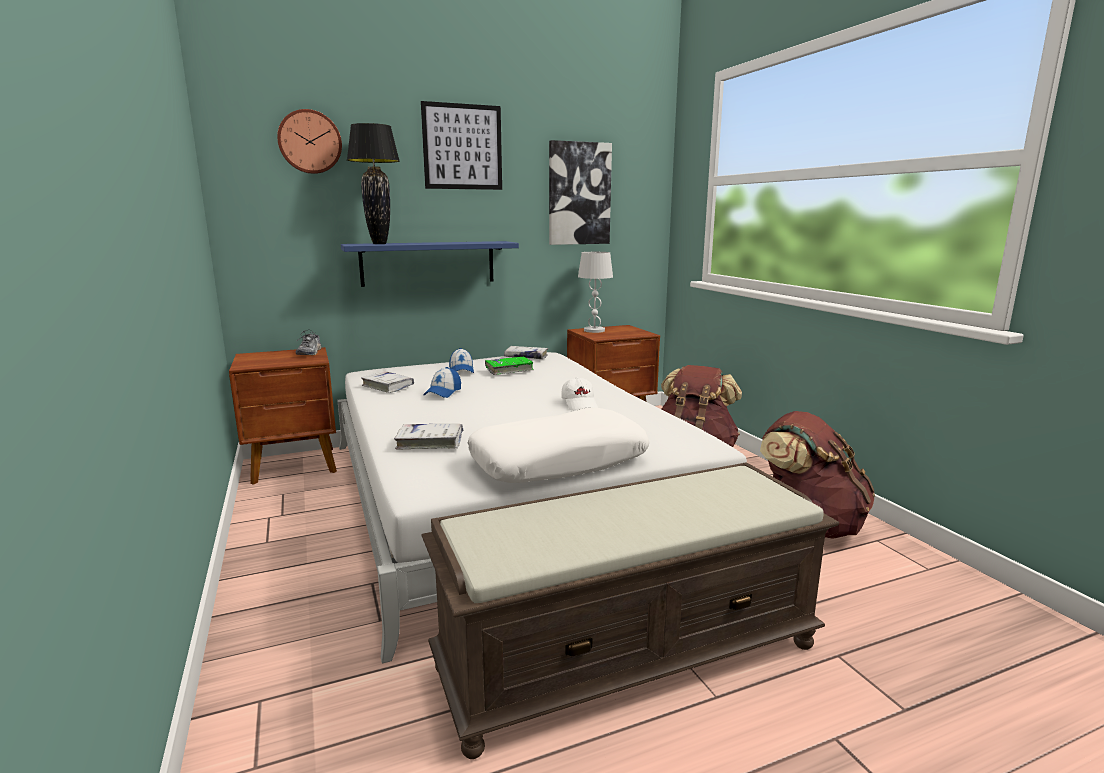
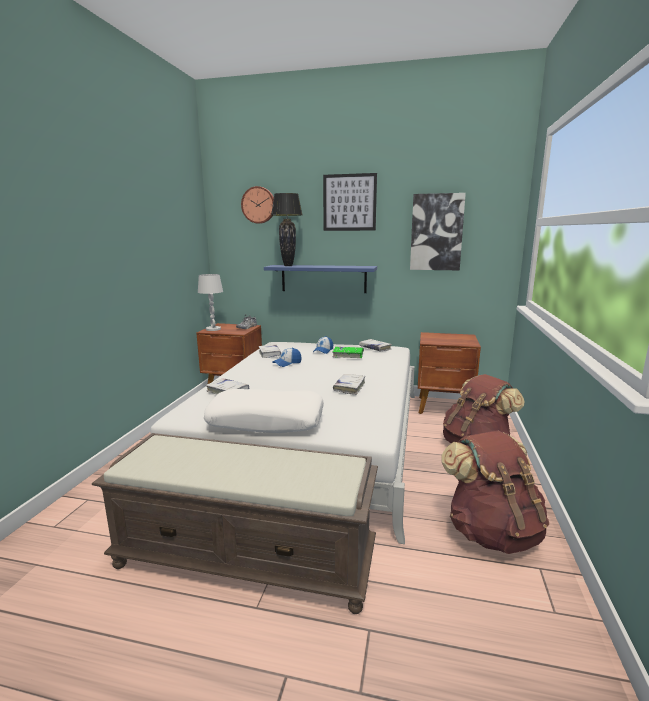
camera: 35 degrees right, 0 degrees up
white cap [561,377,598,411] -> white book [333,374,365,395]
white table lamp [578,252,613,333] -> white table lamp moved to [198,274,223,331]

